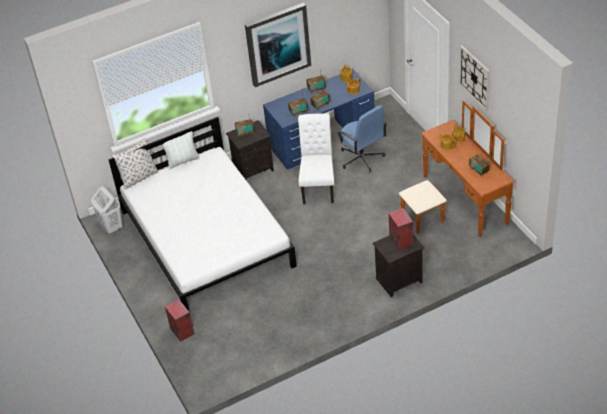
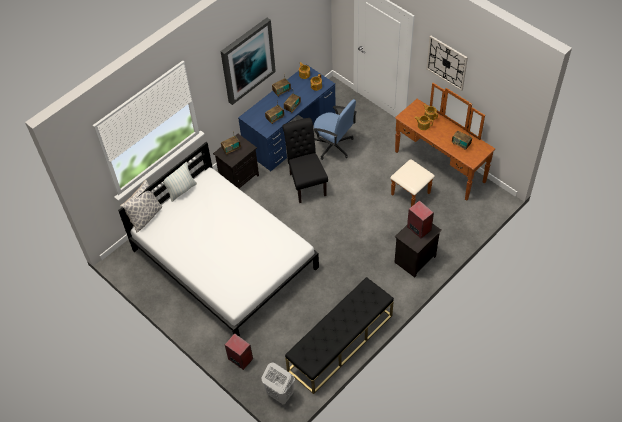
camera: 20 degrees left, 10 degrees up
white laundry basket [91,186,122,234] -> white laundry basket moved to [262,363,295,405]
white chair [298,113,335,204] -> black chair [282,118,328,203]
none -> black bench [285,277,394,394]

